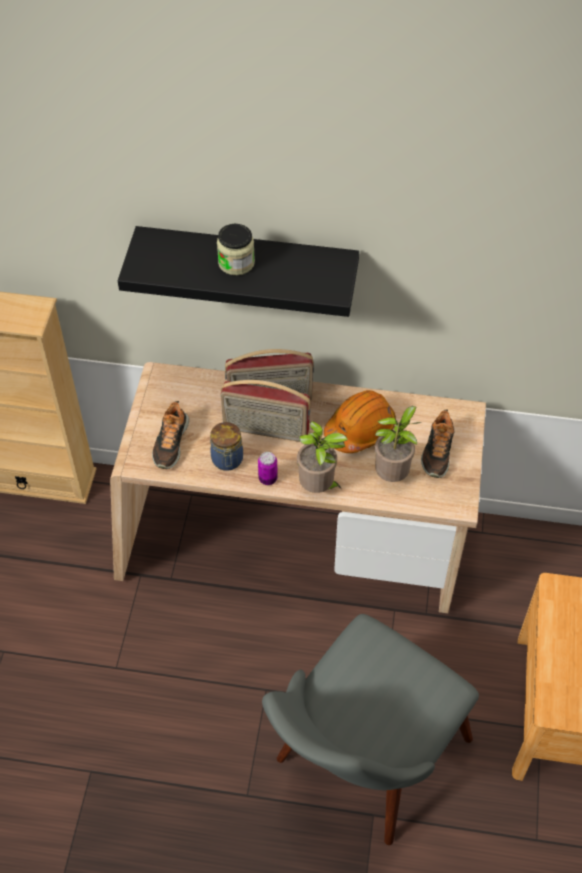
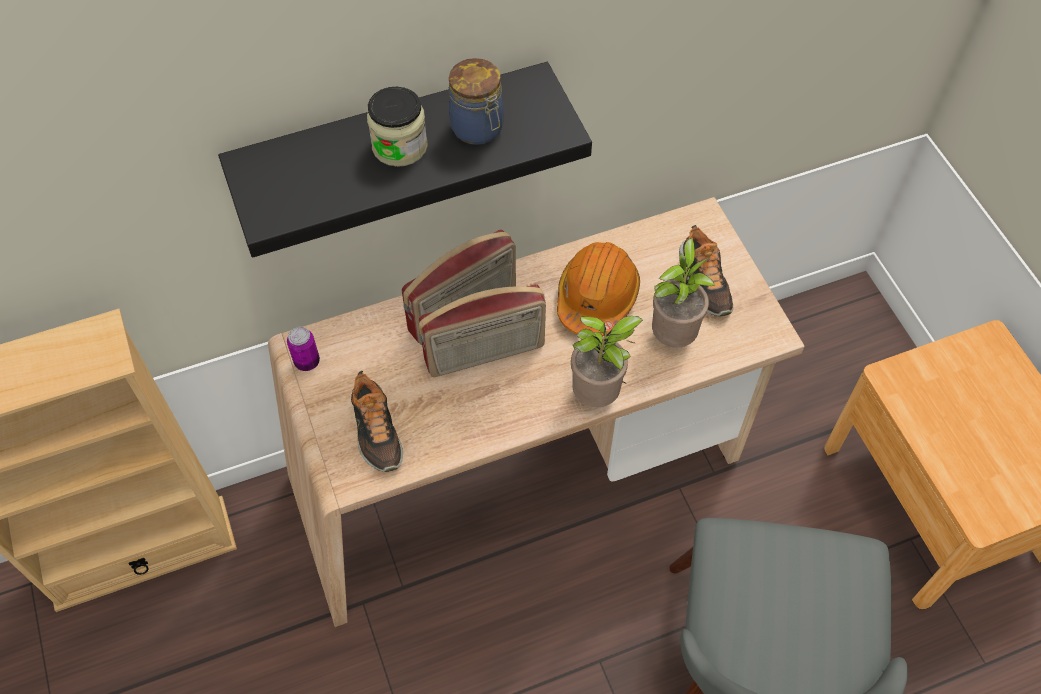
camera: 30 degrees left, 5 degrees up
jar [210,422,243,471] -> jar moved to [449,58,504,145]
can [258,452,278,485] -> can moved to [287,327,320,371]

